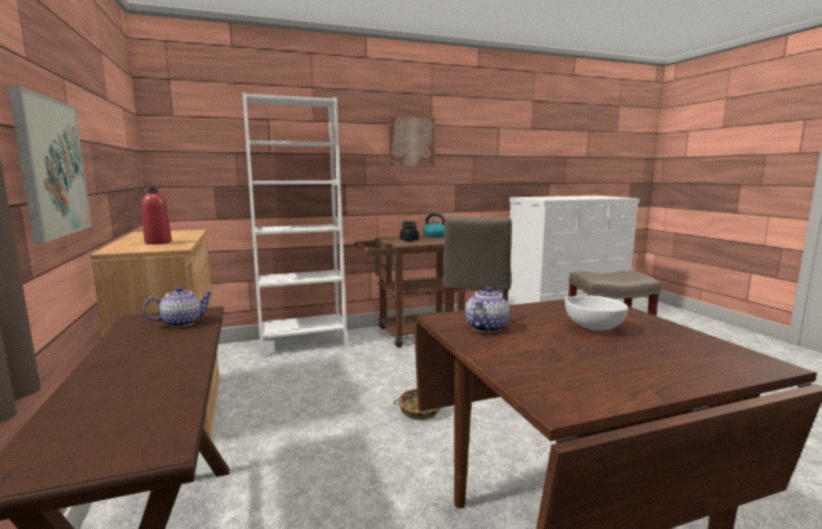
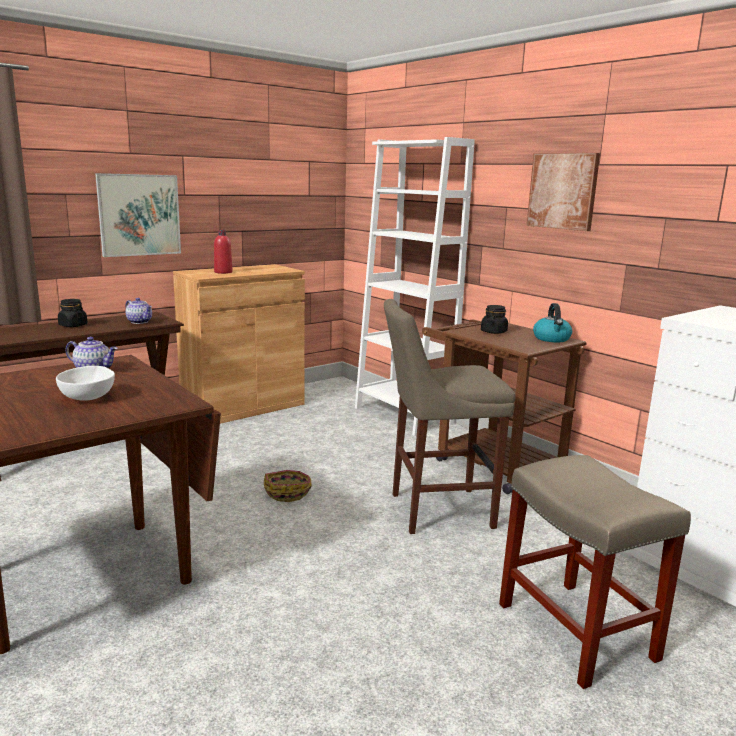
camera: 70 degrees right, 5 degrees up
none -> black jar [58,299,88,327]

